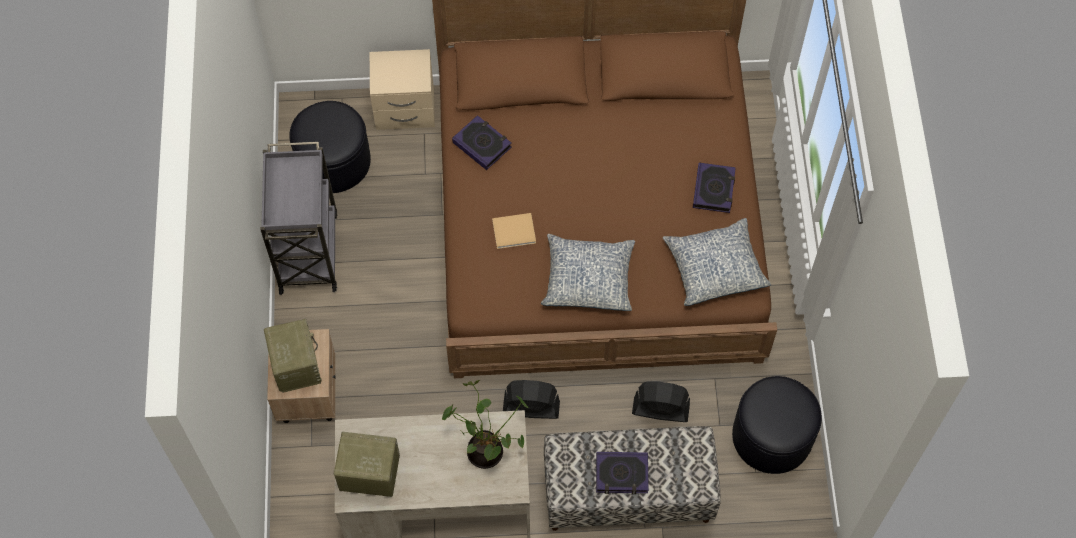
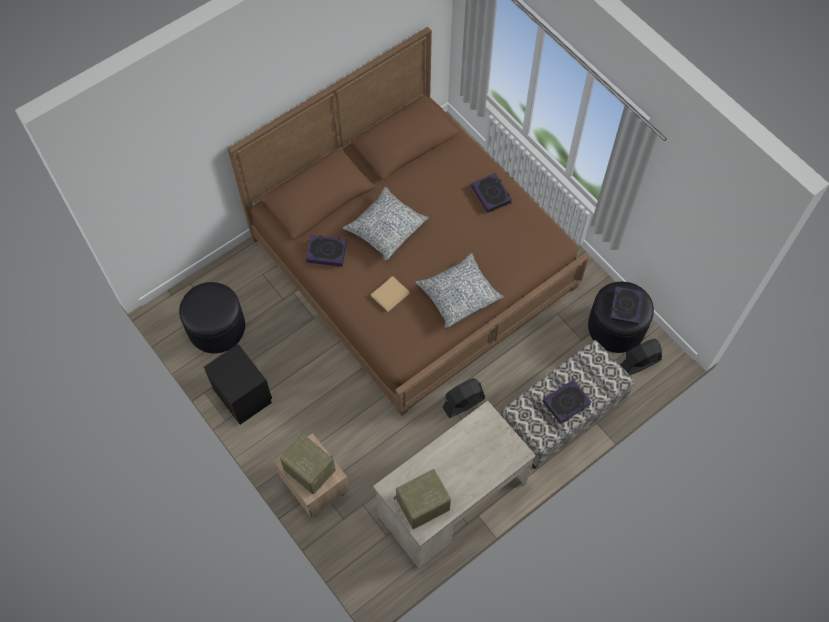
camera: 35 degrees left, 0 degrees up
grey cart [260,142,337,295] -> black nightstand [204,344,272,425]
beige nightstand [370,49,435,130] -> none
potted plant [442,380,528,469] -> none
black fan [632,381,690,422] -> black fan moved to [620,338,662,375]
pillow [663,218,771,306] -> pillow moved to [343,187,429,261]
none -> book [610,286,644,326]

